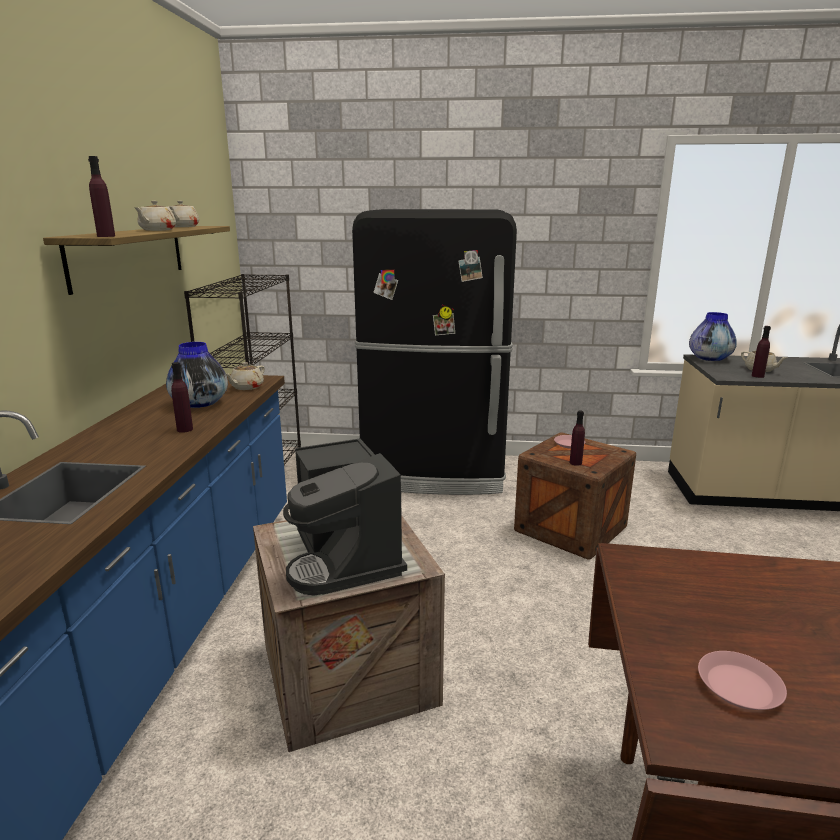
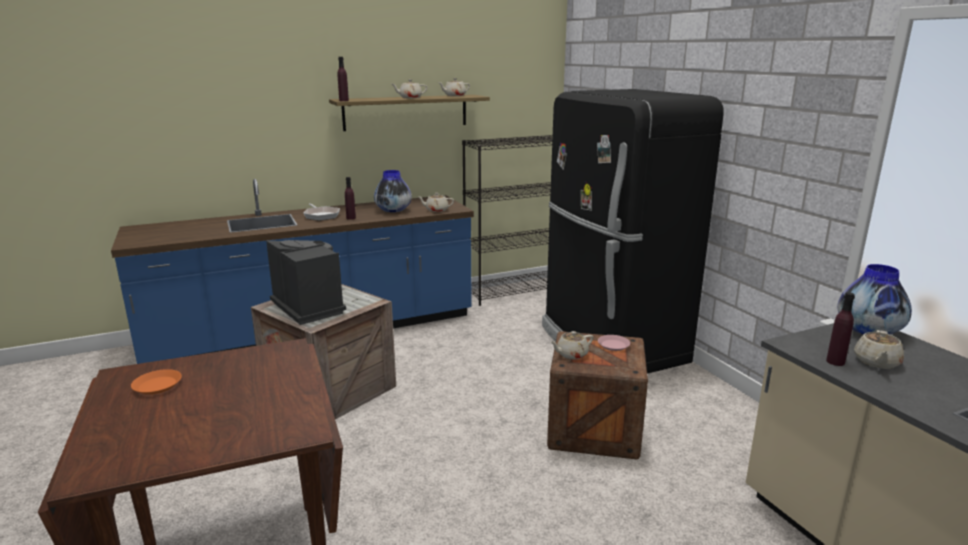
camera: 60 degrees right, 0 degrees up
coffee machine [283,438,407,595] -> coffee machine turned 105 degrees clockwise [266,240,346,325]
purple bottle [570,411,585,466] -> beige teapot [550,331,593,360]
pink plate [698,651,787,710] -> orange plate [131,369,182,395]
none -> frying pan [303,203,340,221]

